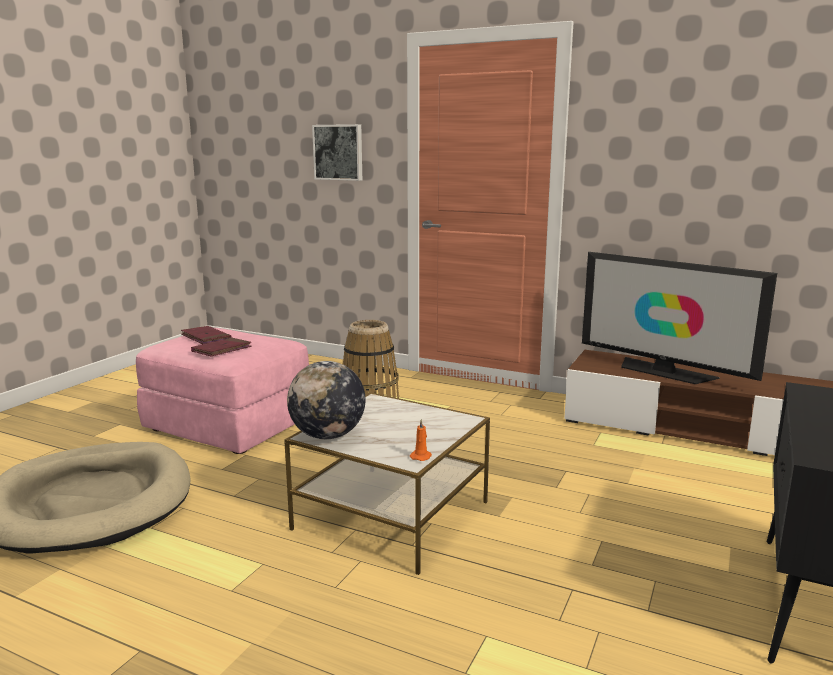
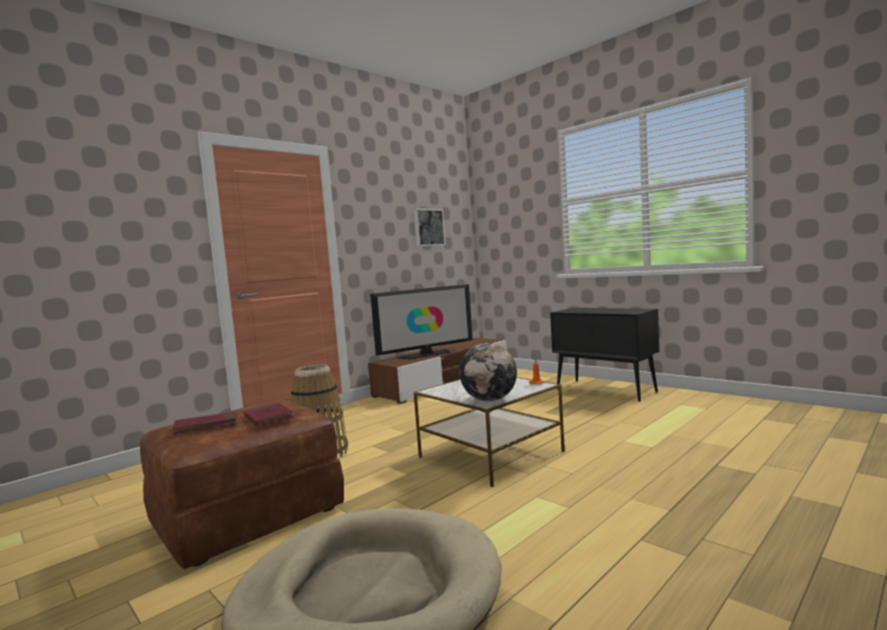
camera: 70 degrees left, 10 degrees down
pink ottoman [136,328,309,454] -> brown ottoman [140,400,344,569]
picture [312,124,362,181] -> picture moved to [414,209,446,246]

